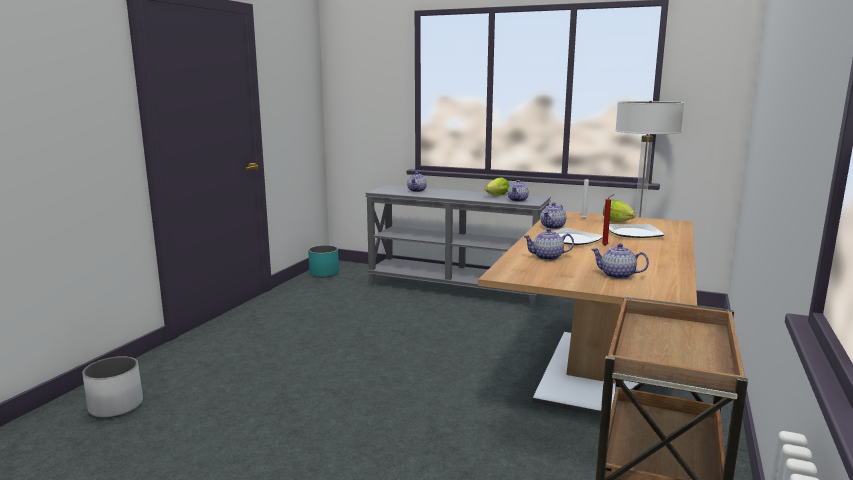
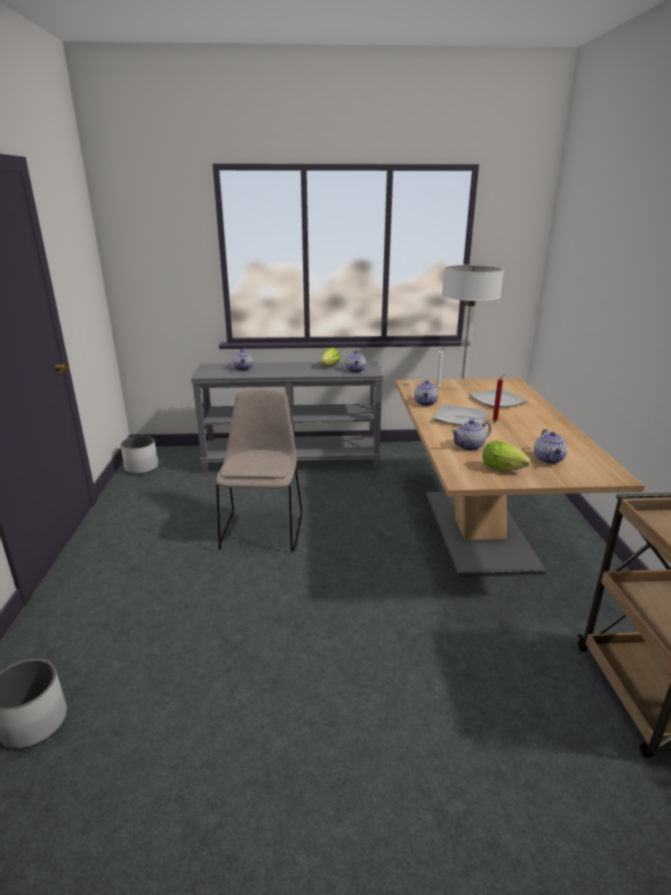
camera: 25 degrees left, 10 degrees up
turquoise planter [308,245,339,278] -> white planter [120,436,158,474]
teapot [591,243,649,279] -> teapot turned 90 degrees counterclockwise [534,429,567,464]
lettuce [603,200,636,222] -> lettuce moved to [482,441,531,471]
none -> beige chair [216,389,302,551]

